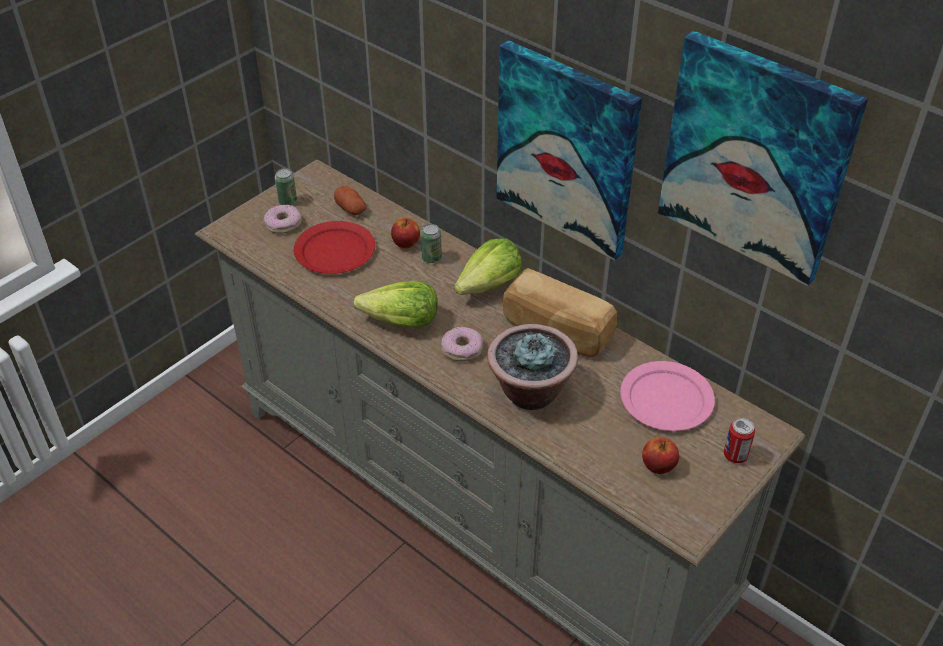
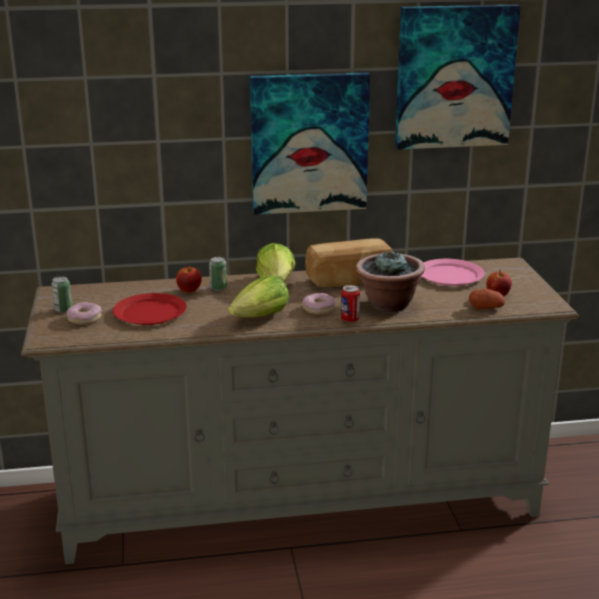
camera: 50 degrees left, 20 degrees down
potato [334,186,366,215] -> potato moved to [469,289,505,310]
can [724,418,755,463] -> can moved to [341,285,360,323]

